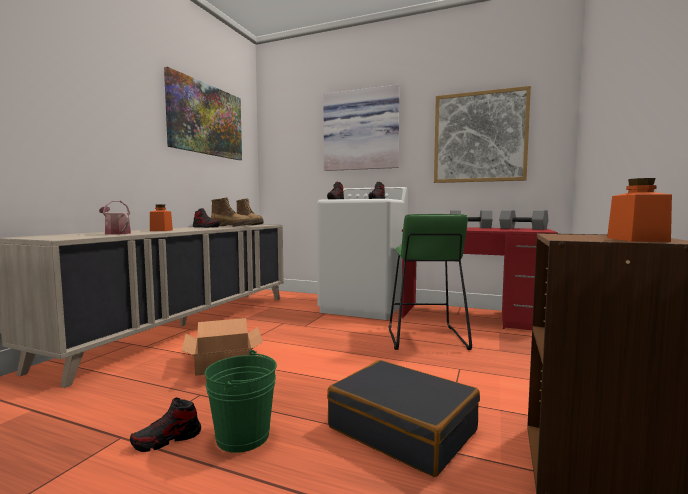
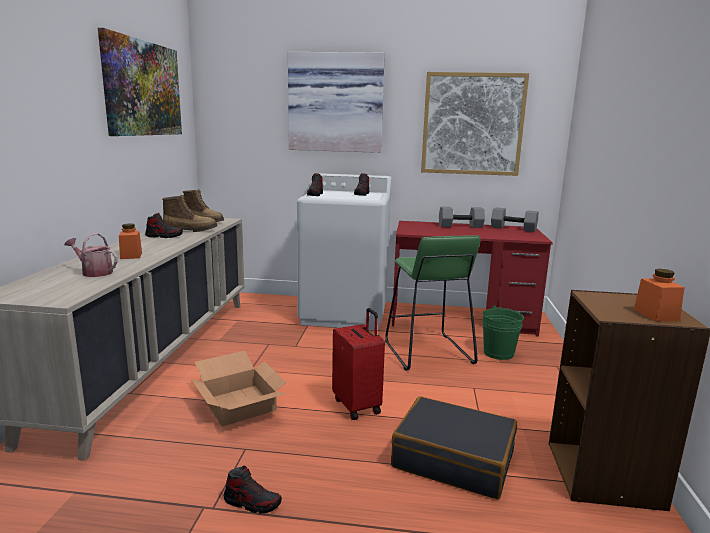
camera: 15 degrees left, 10 degrees up
shoe [130,397,201,452] -> shoe turned 120 degrees counterclockwise [224,466,282,514]
green bucket [205,350,277,453] -> green bucket moved to [482,305,524,360]
none -> red suitcase [332,308,385,420]

